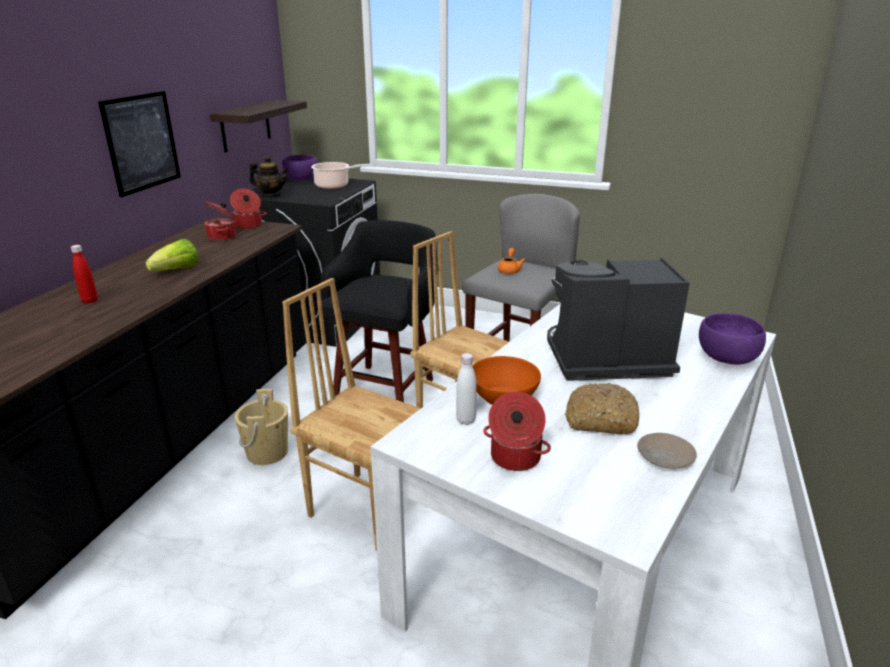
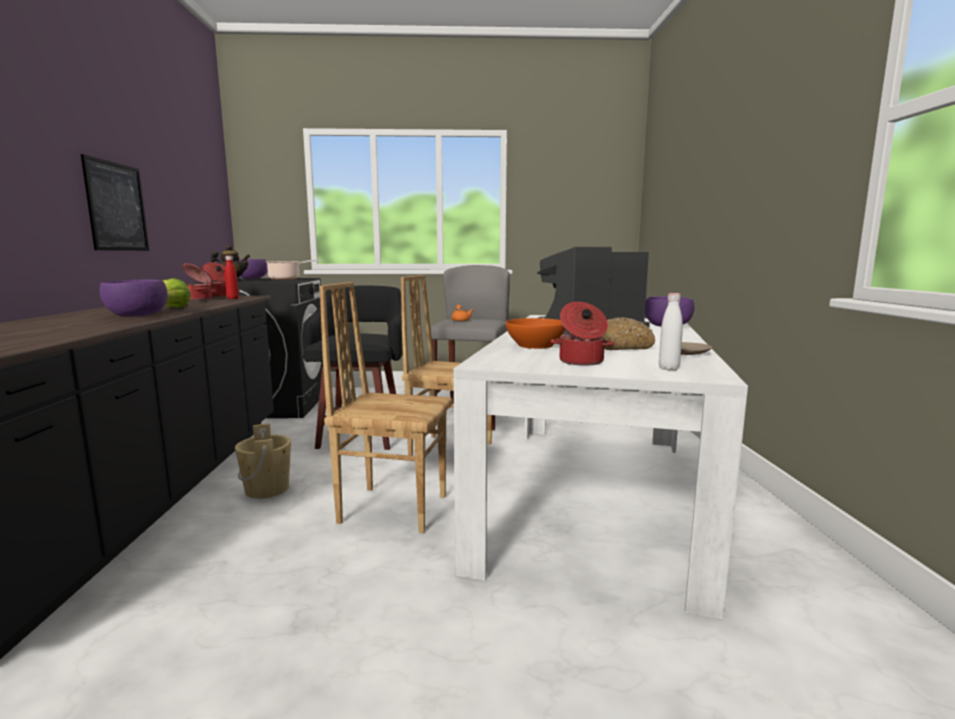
camera: 20 degrees left, 15 degrees down
red bottle [71,245,98,304] -> red bottle moved to [225,256,239,299]
shelf [210,100,307,152] -> none
white bottle [456,353,477,425] -> white bottle moved to [659,293,683,370]
none -> purple bowl [100,280,168,317]

